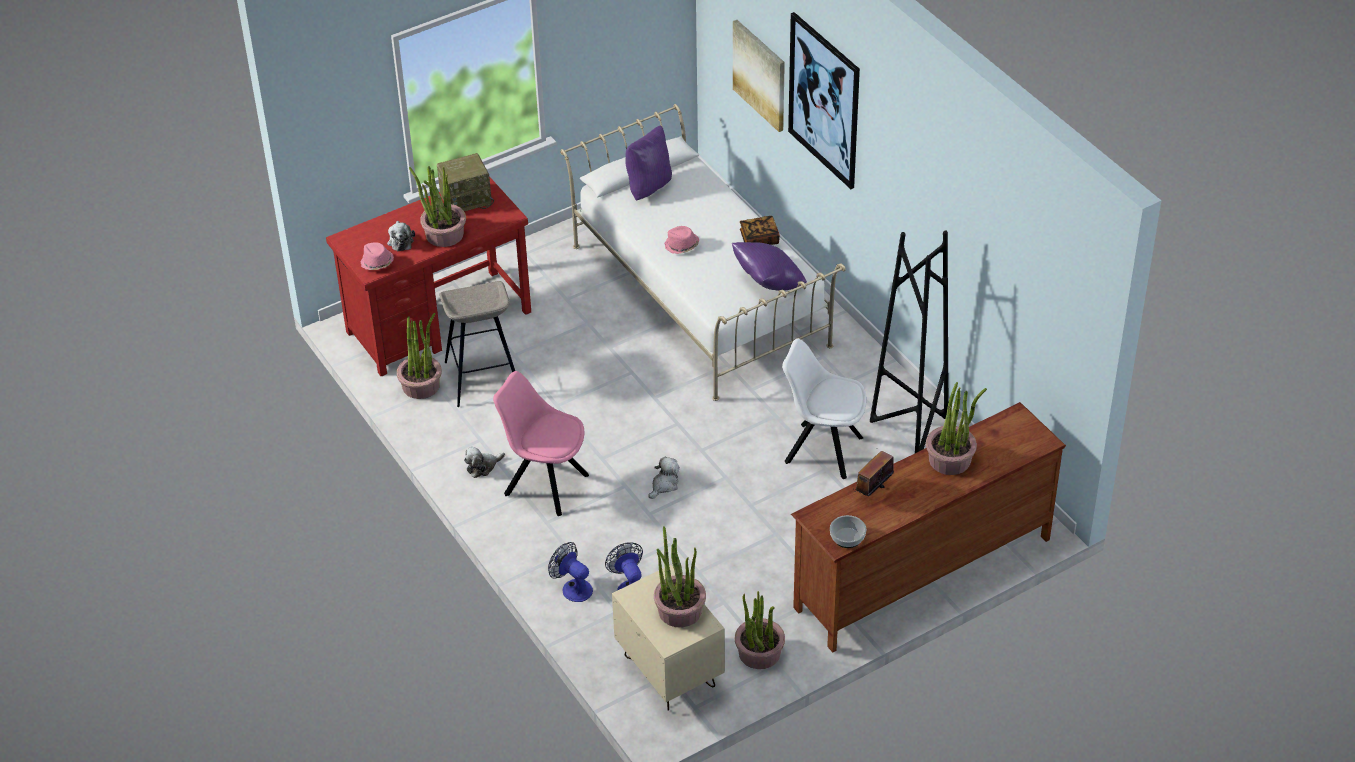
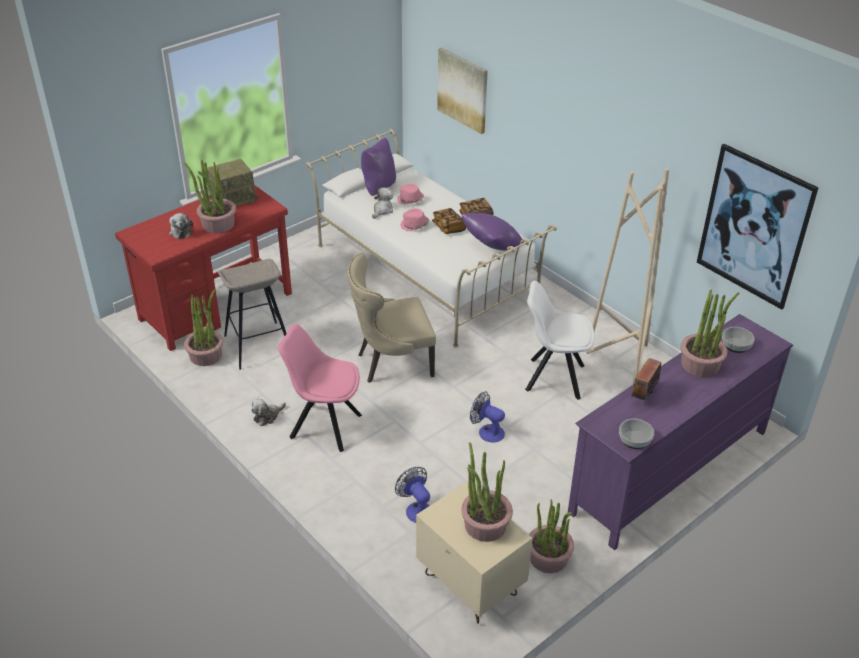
camera: 10 degrees left, 5 degrees down
pink hat [360,242,394,270] -> pink hat moved to [397,184,424,204]
fan [548,542,593,602] -> fan moved to [470,391,505,443]
plush toy [648,457,680,499] -> plush toy moved to [372,187,394,219]
picture [788,12,860,189] -> picture moved to [697,144,819,310]
brown dresser [791,402,1066,653] -> purple dresser [568,314,793,550]
black clothes rack [870,230,948,453] -> beige clothes rack [586,168,669,384]
none -> beige chair [347,253,436,383]
none -> book [432,208,466,234]
none -> bowl [722,327,755,353]

